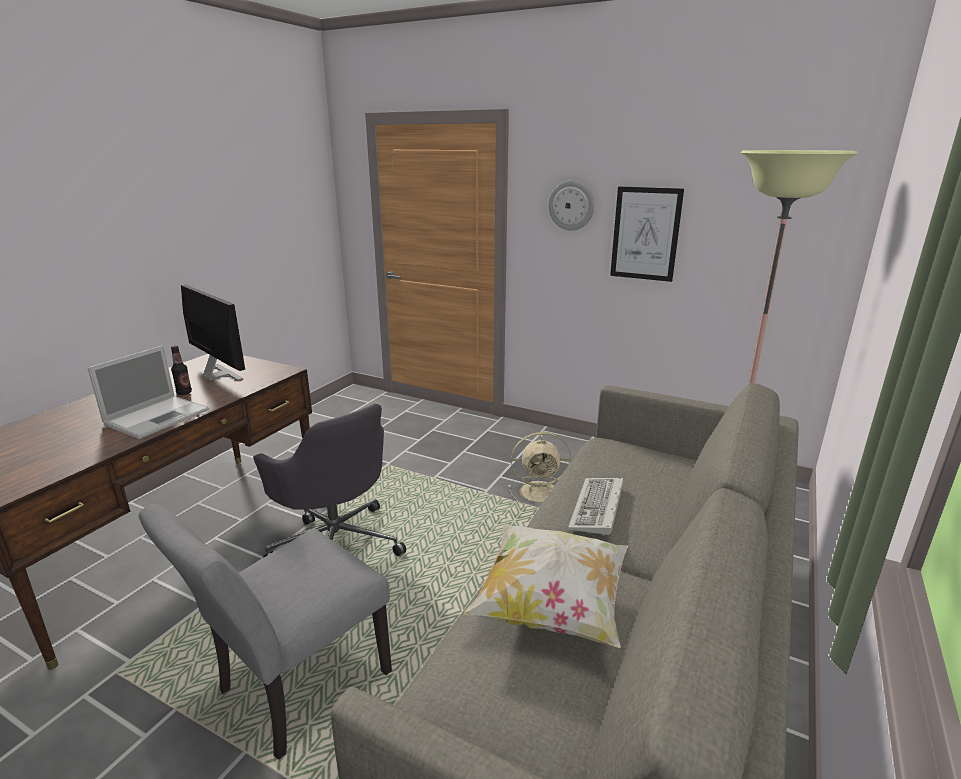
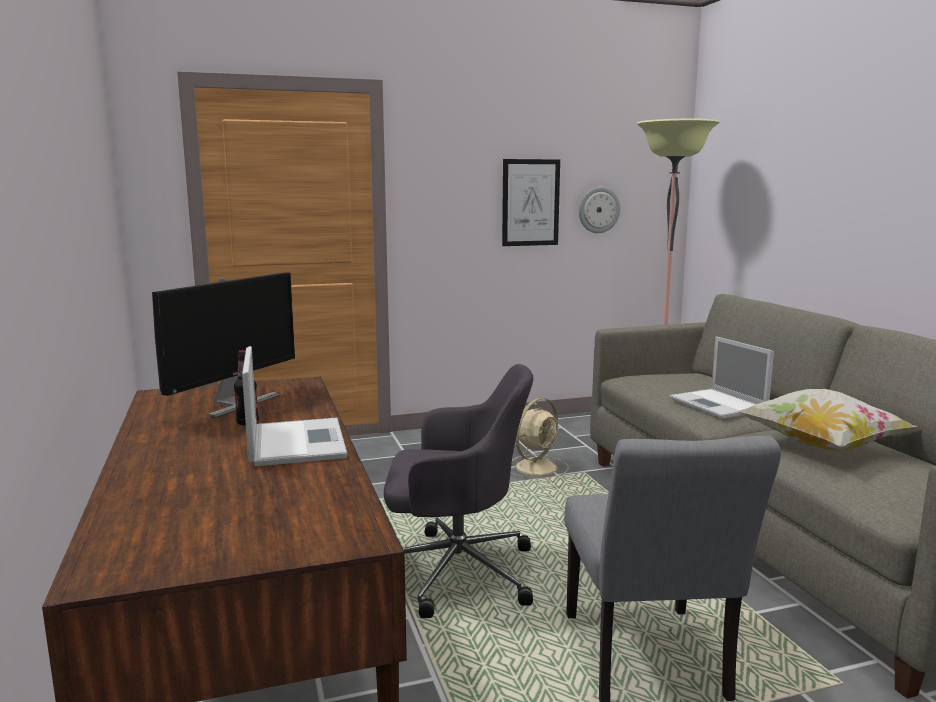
camera: 45 degrees left, 10 degrees down
monitor [181,285,245,381] -> monitor turned 120 degrees clockwise [152,272,295,418]
wall clock [549,181,594,231] -> wall clock moved to [579,187,620,233]
keyboard [568,478,624,536] -> laptop [669,336,774,419]

